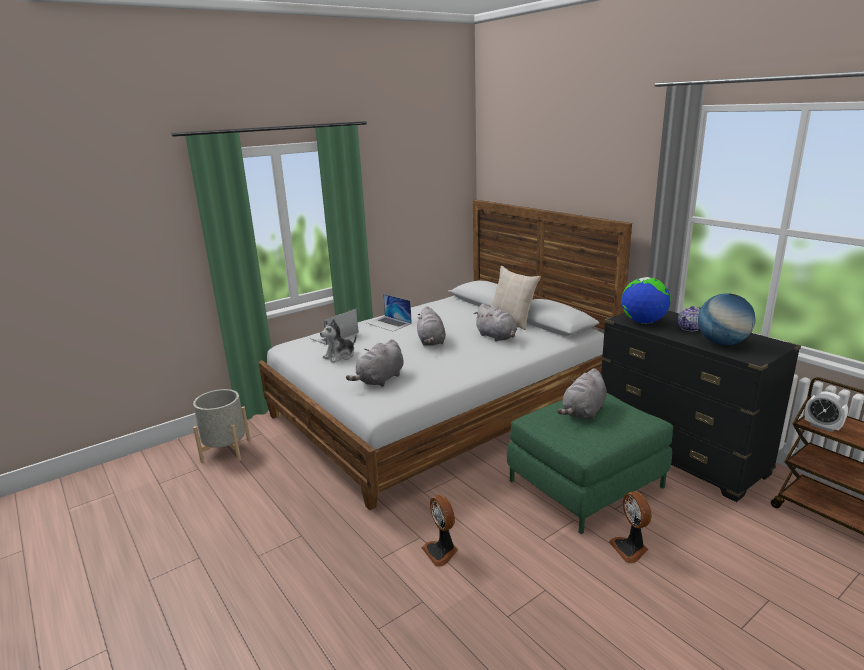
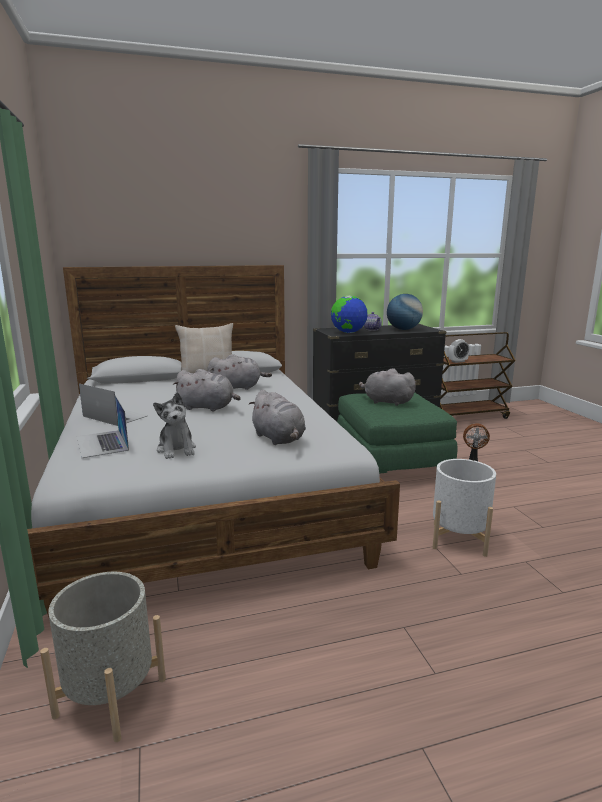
camera: 70 degrees left, 5 degrees down
laptop [367,294,412,331] -> laptop turned 120 degrees counterclockwise [79,383,148,426]
fan [421,495,458,567] -> white planter [433,459,496,557]
grey plush toy [557,368,607,420] -> grey plush toy turned 150 degrees clockwise [359,368,416,406]

